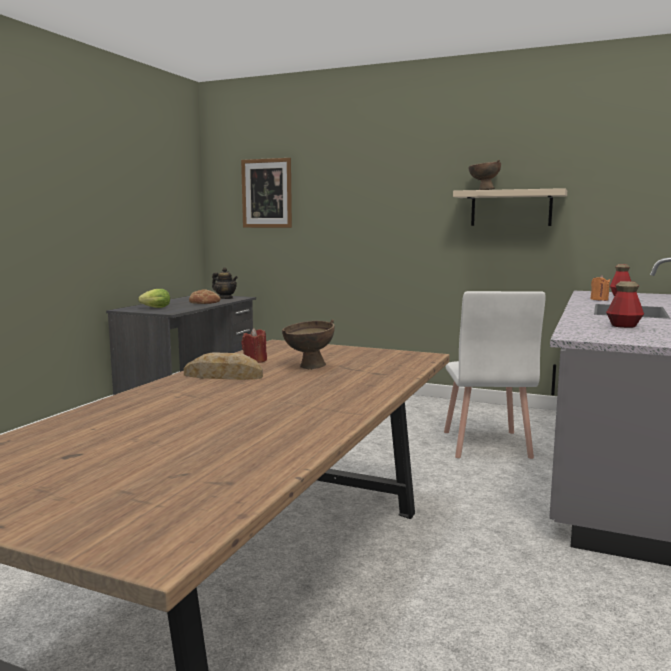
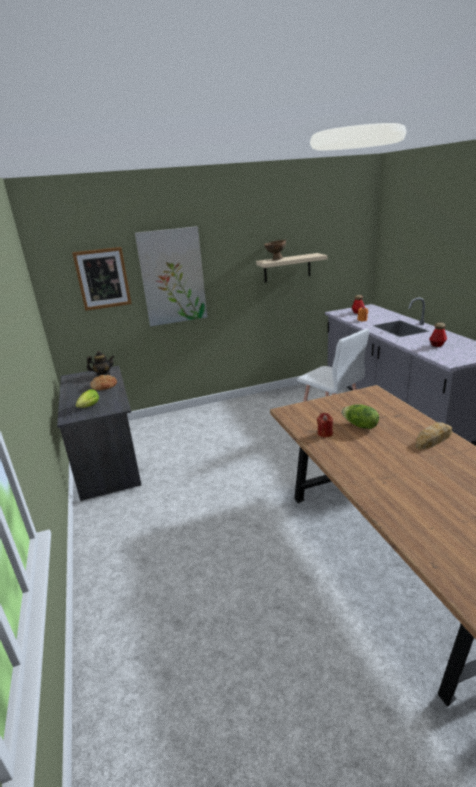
camera: 40 degrees left, 15 degrees up
bread [184,352,263,380] -> bread moved to [415,422,452,450]
brown bowl [282,319,334,369] -> lettuce [342,404,379,429]
none -> picture [135,226,207,326]

